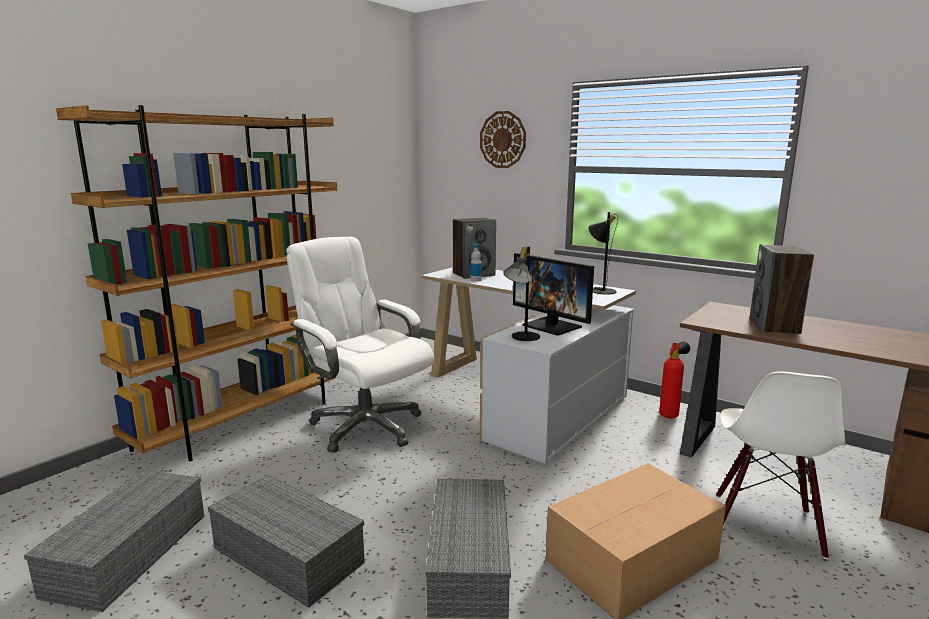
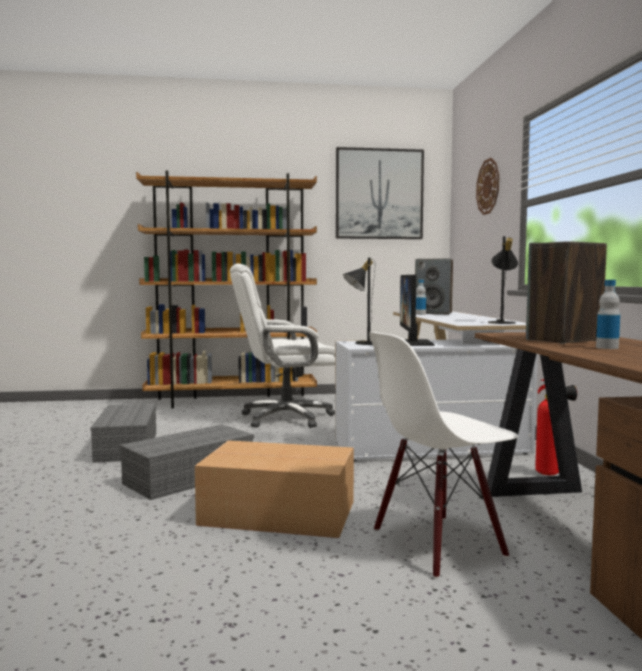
camera: 45 degrees right, 10 degrees down
grey storage box [24,470,205,612] -> none
white office chair [286,237,434,453] -> white office chair turned 105 degrees counterclockwise [230,263,335,428]
none -> picture [336,147,424,239]
none -> bottle [596,280,620,349]

